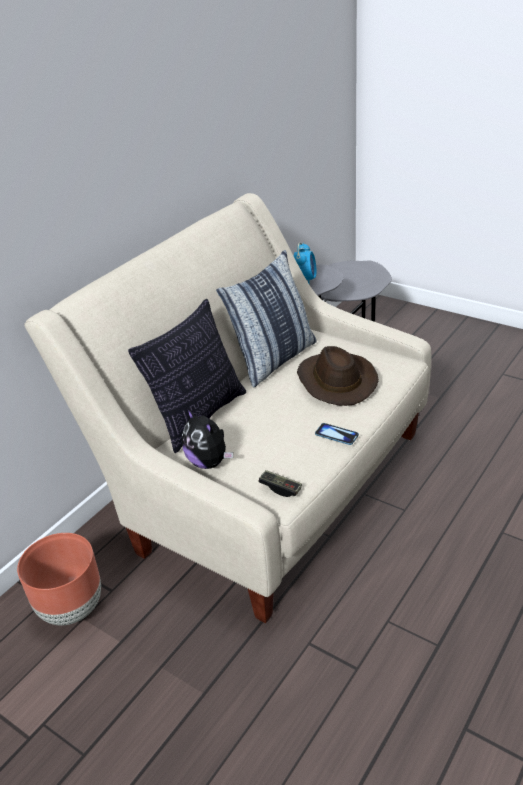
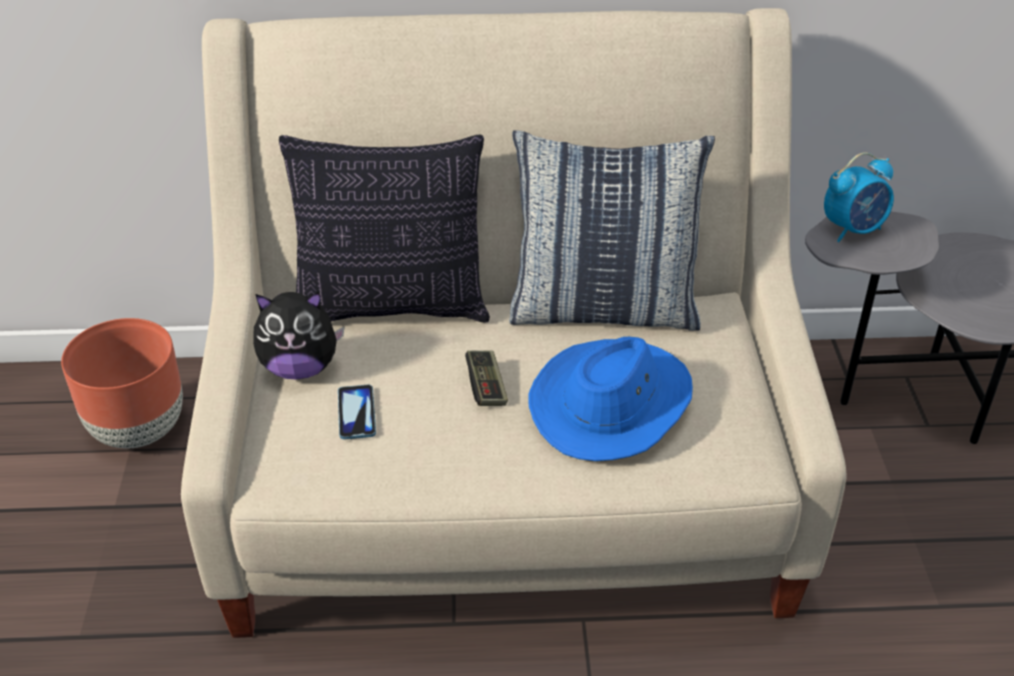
camera: 50 degrees right, 5 degrees up
plush toy [182,409,233,469] -> plush toy turned 105 degrees counterclockwise [253,292,345,380]
game controller [258,470,302,497] -> game controller moved to [465,350,508,406]
brown hat [297,346,379,406] -> blue hat [529,337,693,461]
phone [315,423,359,445] -> phone moved to [338,385,376,440]

